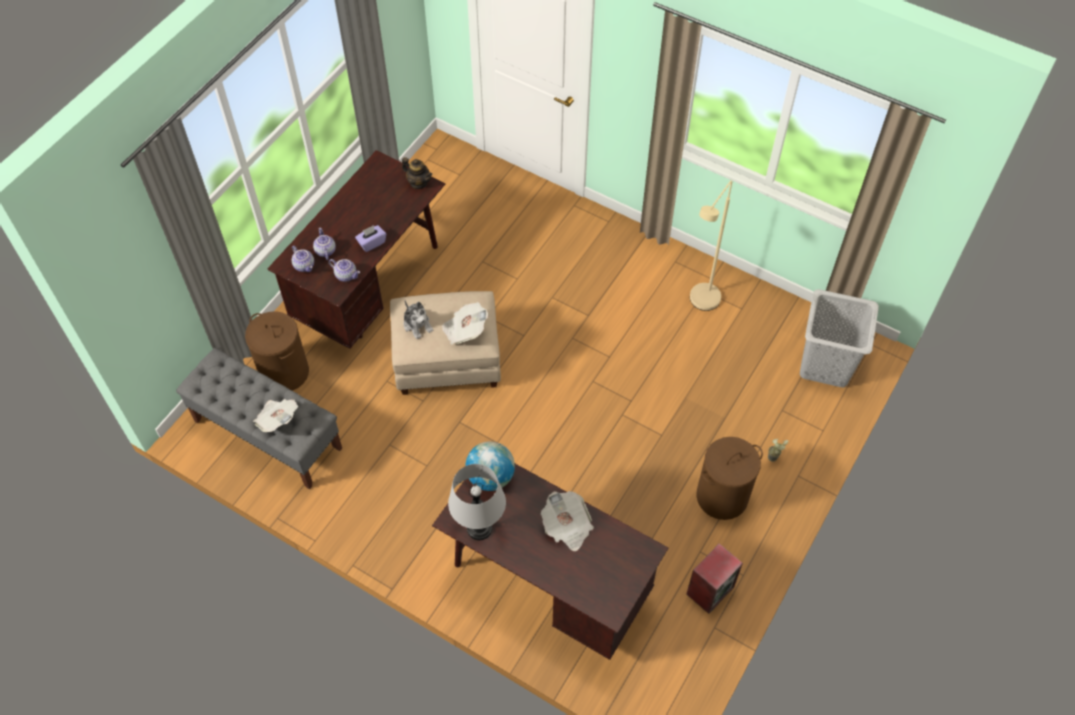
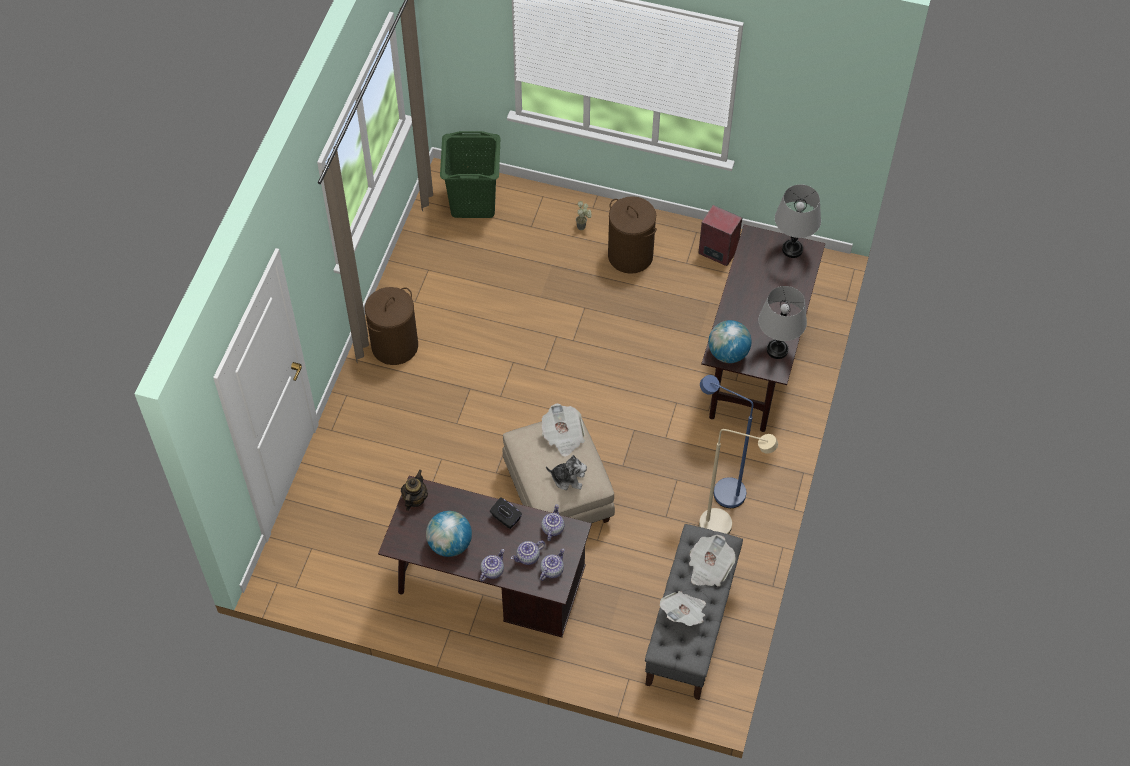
camera: 105 degrees left, 0 degrees up
brown laundry basket [245,311,309,391] -> brown laundry basket moved to [365,287,418,365]
purple tissue box [355,225,386,252] -> black tissue box [490,498,522,529]
plush toy [403,301,433,339] -> plush toy turned 60 degrees clockwise [546,455,587,490]
newspaper [541,491,594,551] -> newspaper moved to [660,591,706,626]
beige floor lamp [690,181,732,311] -> beige floor lamp moved to [699,429,778,534]
grey laundry basket [800,289,879,387] -> green laundry basket [440,131,501,218]
none -> globe [426,511,472,557]
none -> teapot [480,549,504,581]
none -> blue floor lamp [700,375,753,508]
none -> grey table lamp [775,184,821,258]

